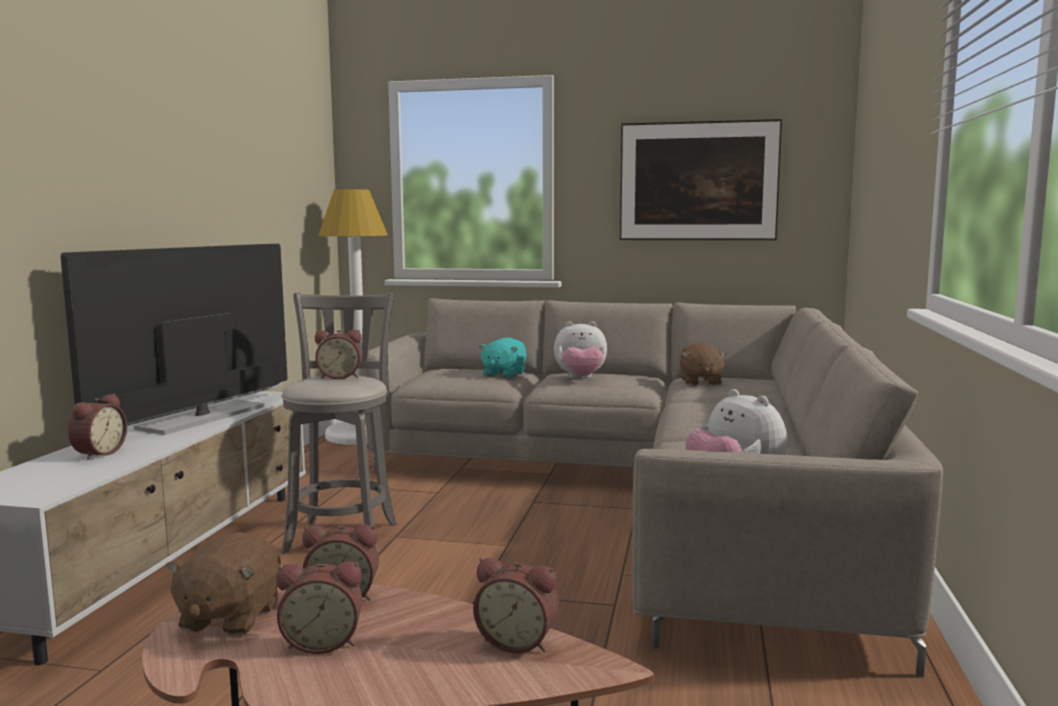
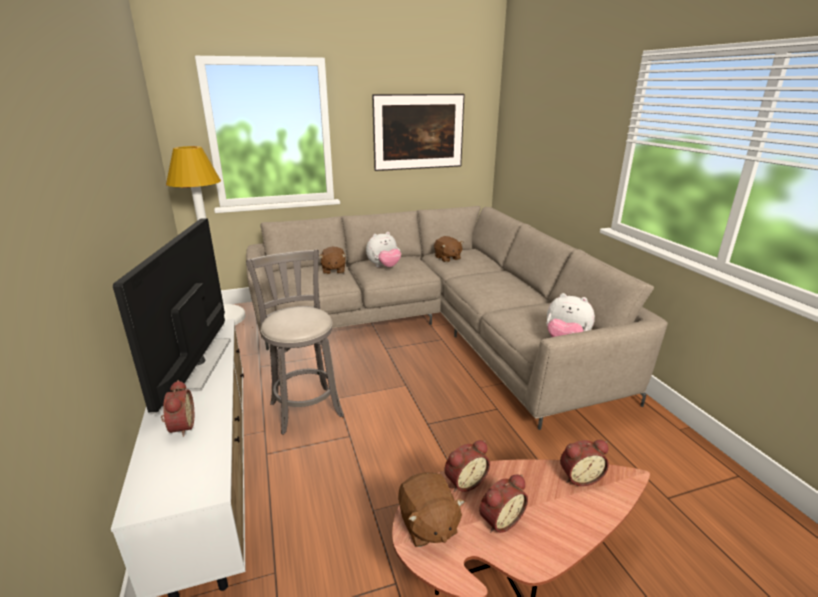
camera: 30 degrees left, 15 degrees up
alarm clock [315,330,362,379] -> none
turquoise plush toy [479,338,527,378] -> brown plush toy [319,246,346,274]

